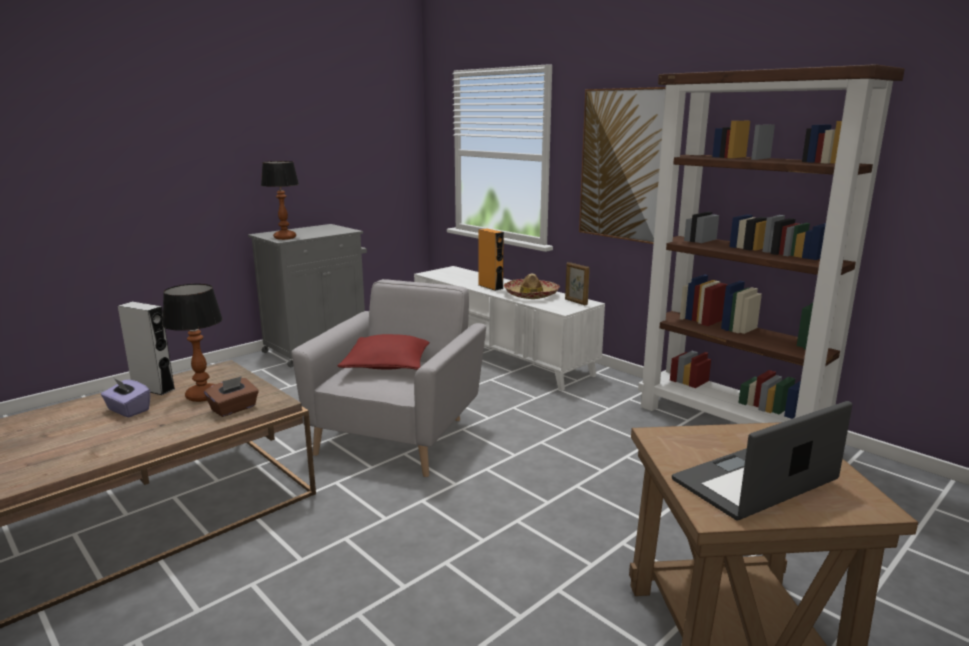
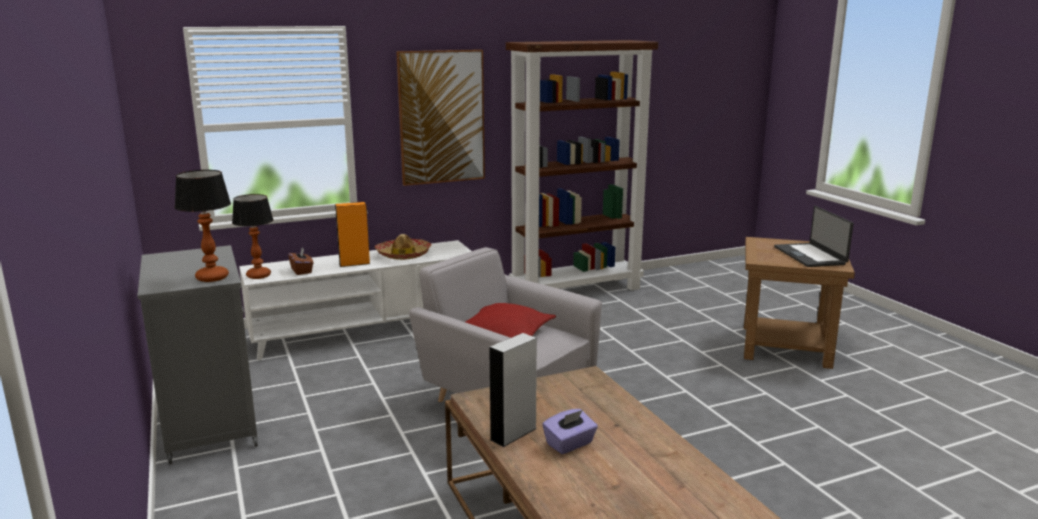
camera: 70 degrees left, 0 degrees up
table lamp [162,284,223,402] -> table lamp moved to [232,194,274,279]
brown tissue box [204,376,259,417] -> brown tissue box moved to [288,248,313,275]
picture frame [565,262,590,305] -> none

